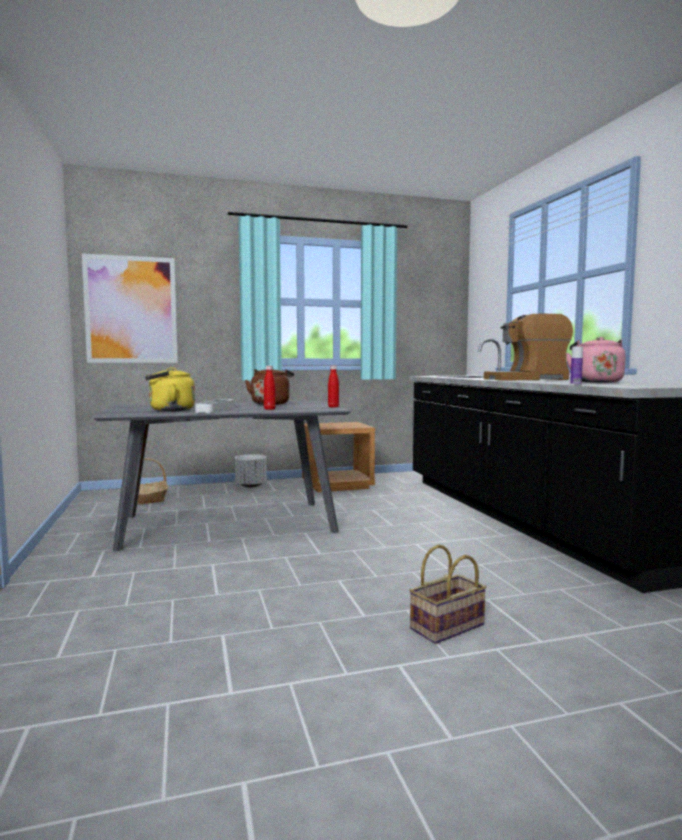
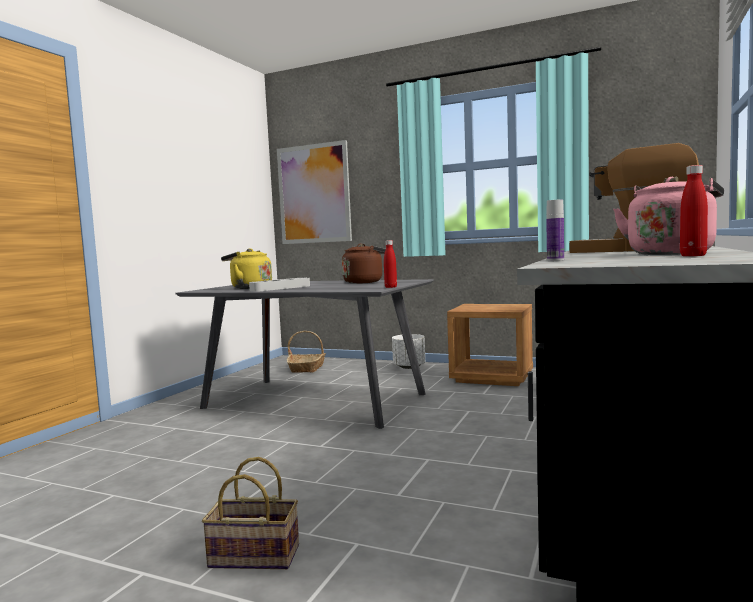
camera: 40 degrees right, 0 degrees up
red bottle [264,366,276,410] -> red bottle moved to [680,165,708,256]

